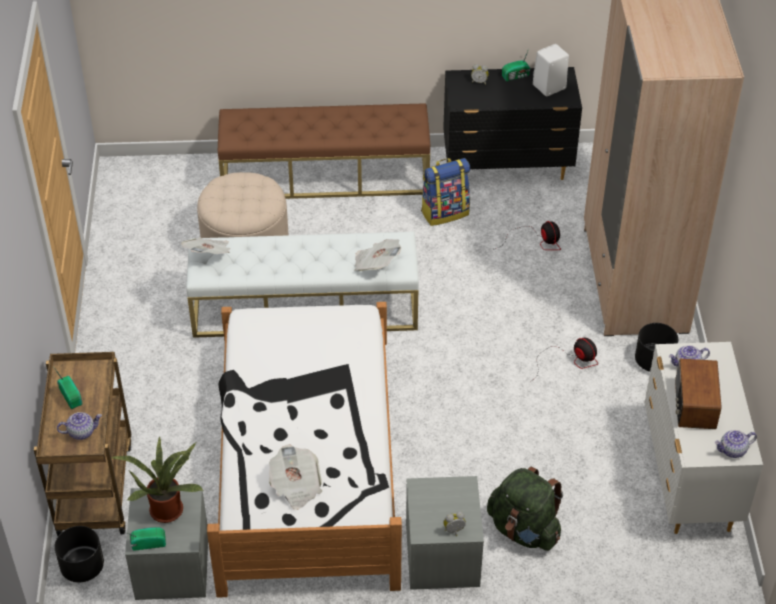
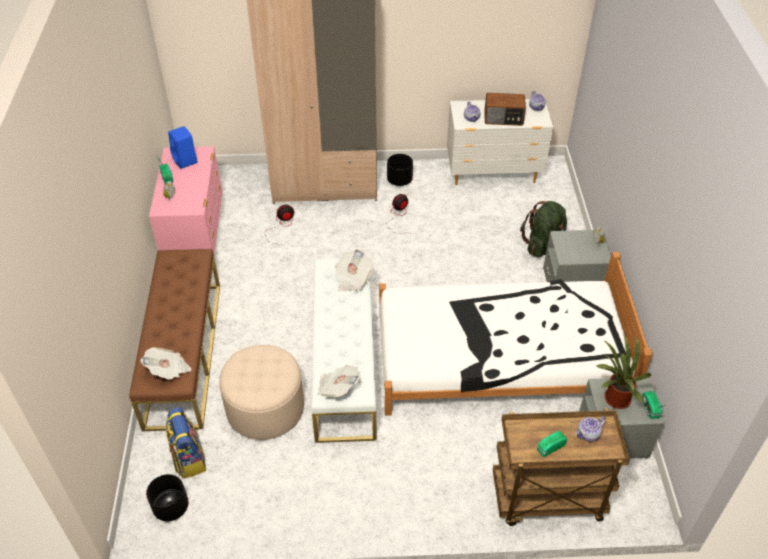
camera: 90 degrees left, 0 degrees up
black planter [54,526,104,583] -> black planter moved to [146,474,188,521]
teapot [57,412,102,440] -> teapot turned 105 degrees counterclockwise [576,416,606,442]
newspaper [269,444,322,510] -> newspaper moved to [140,347,192,380]
backpack [421,158,470,226] -> backpack moved to [166,407,206,478]
black dresser [443,67,582,180] -> pink dresser [149,146,223,255]
white speaker [533,44,569,96] -> blue speaker [168,126,198,169]

